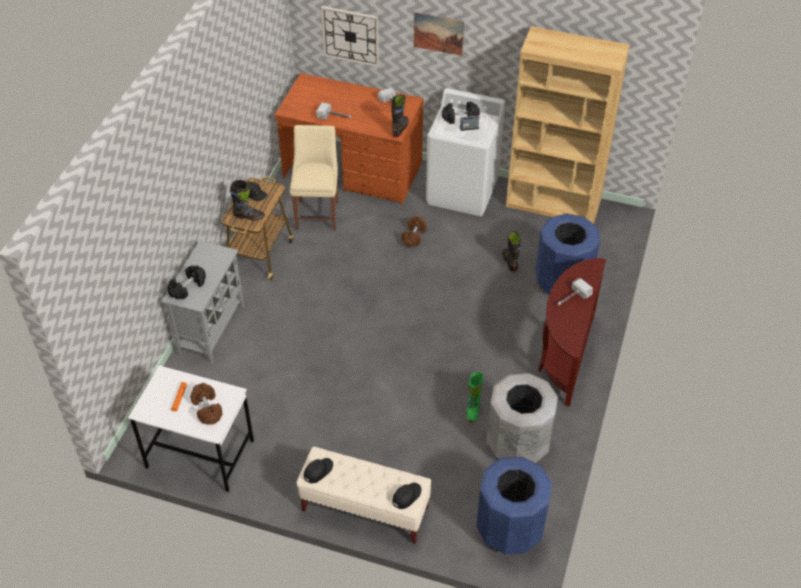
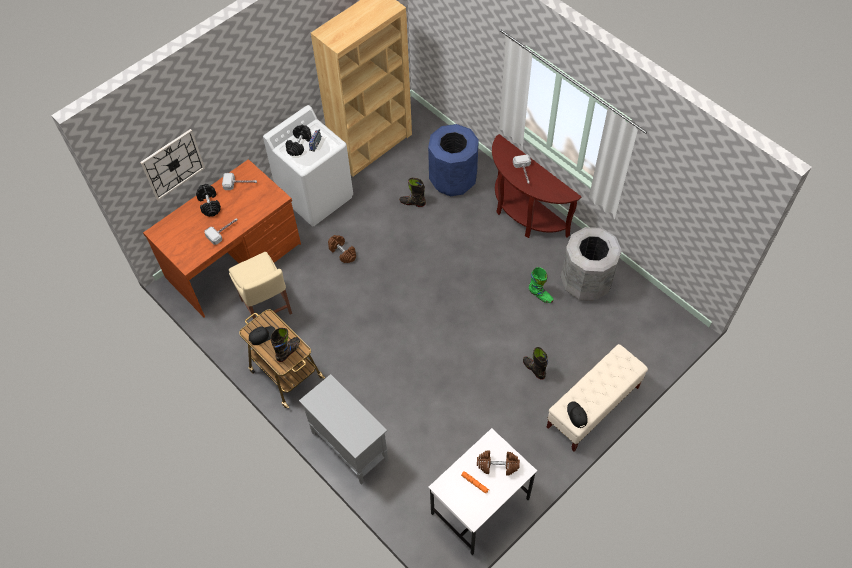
camera: 60 degrees left, 10 degrees up
black dumbbell [167,265,206,300] -> black dumbbell moved to [196,184,221,217]
beige chair [290,125,338,230] -> beige chair turned 150 degrees counterclockwise [229,252,292,319]
black boot [391,95,409,137] -> black boot moved to [523,347,548,380]
black cap [392,483,421,509] -> none
picture [414,12,464,56] -> none
blue trash can [476,456,552,555] -> none

